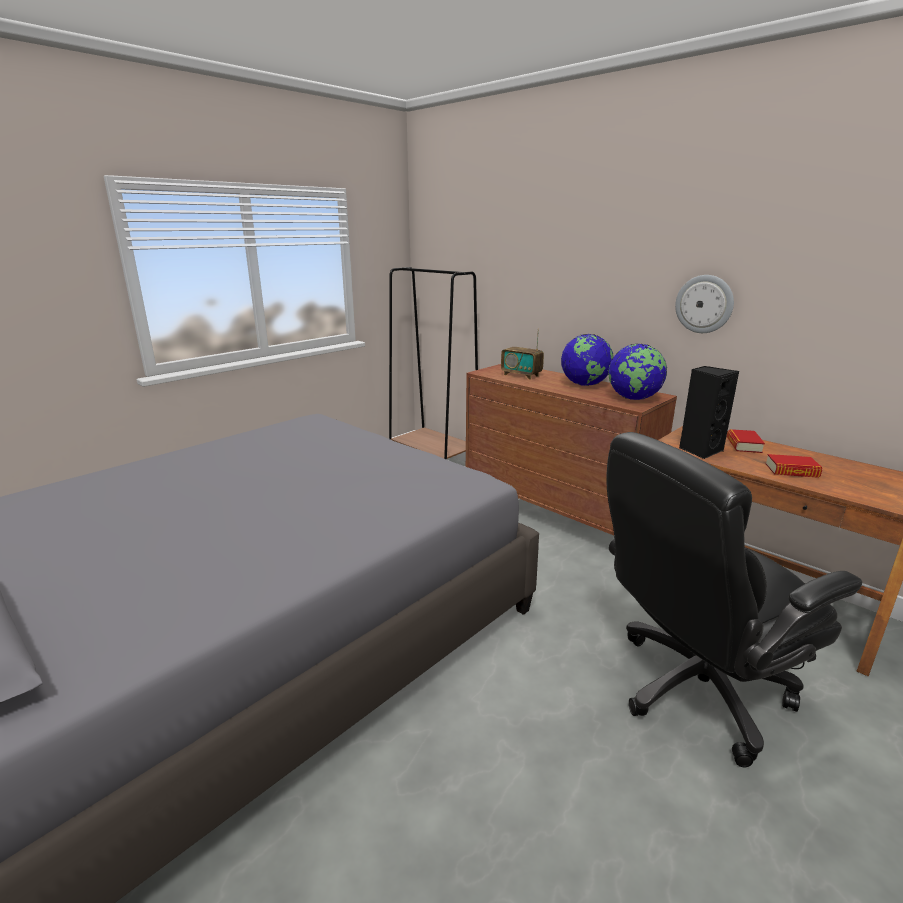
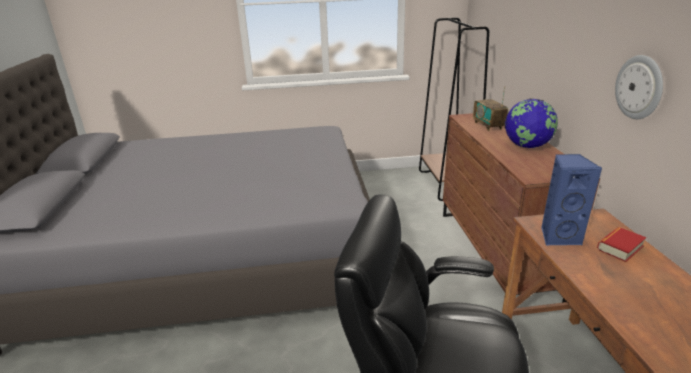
camera: 40 degrees right, 5 degrees up
globe [608,344,667,400] -> none
black speaker [679,366,739,459] -> blue speaker [541,154,602,246]
book [766,454,822,478] -> none

